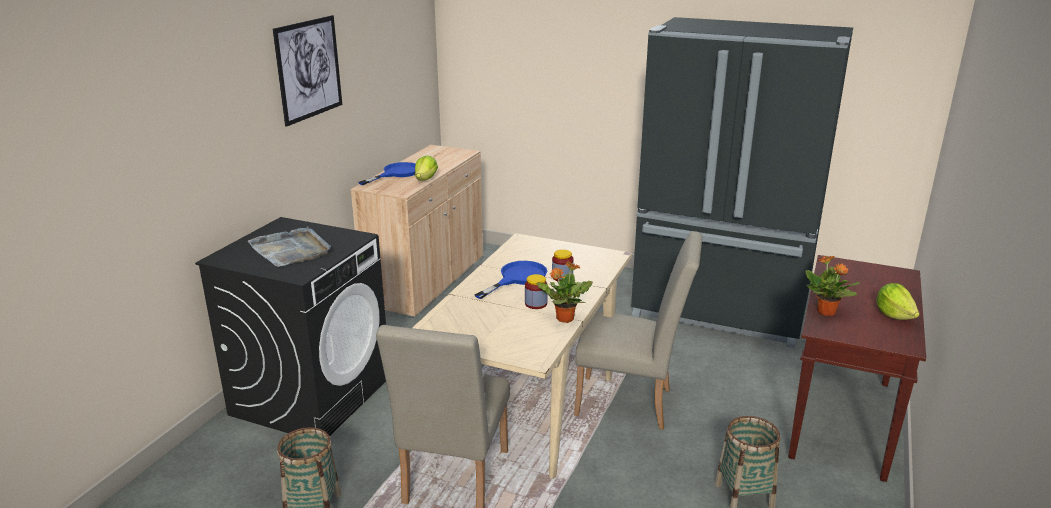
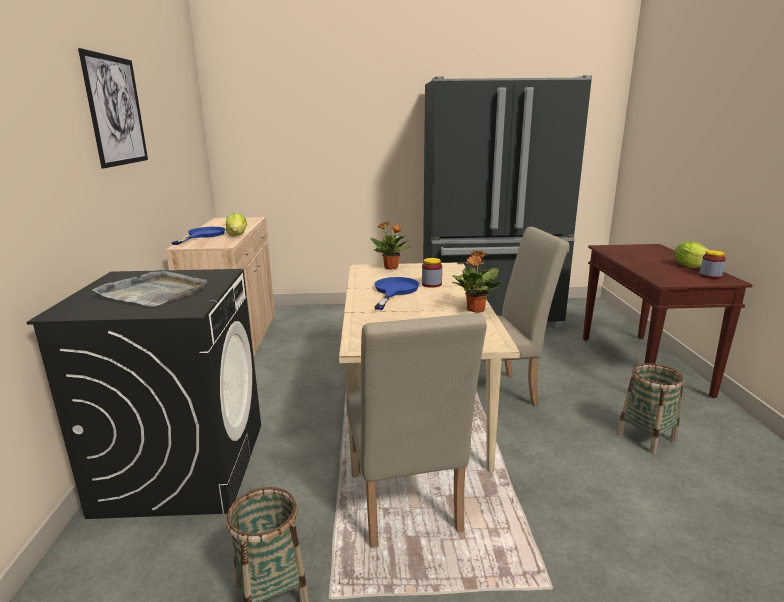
camera: 25 degrees left, 5 degrees down
jar [525,274,548,309] -> jar moved to [699,250,726,279]
potted plant [806,256,860,316] -> potted plant moved to [371,221,411,270]

